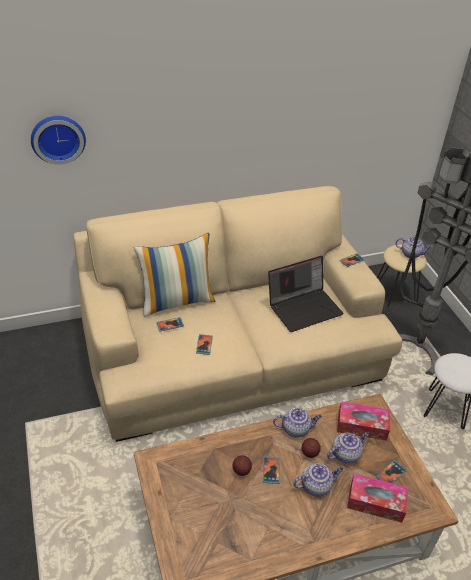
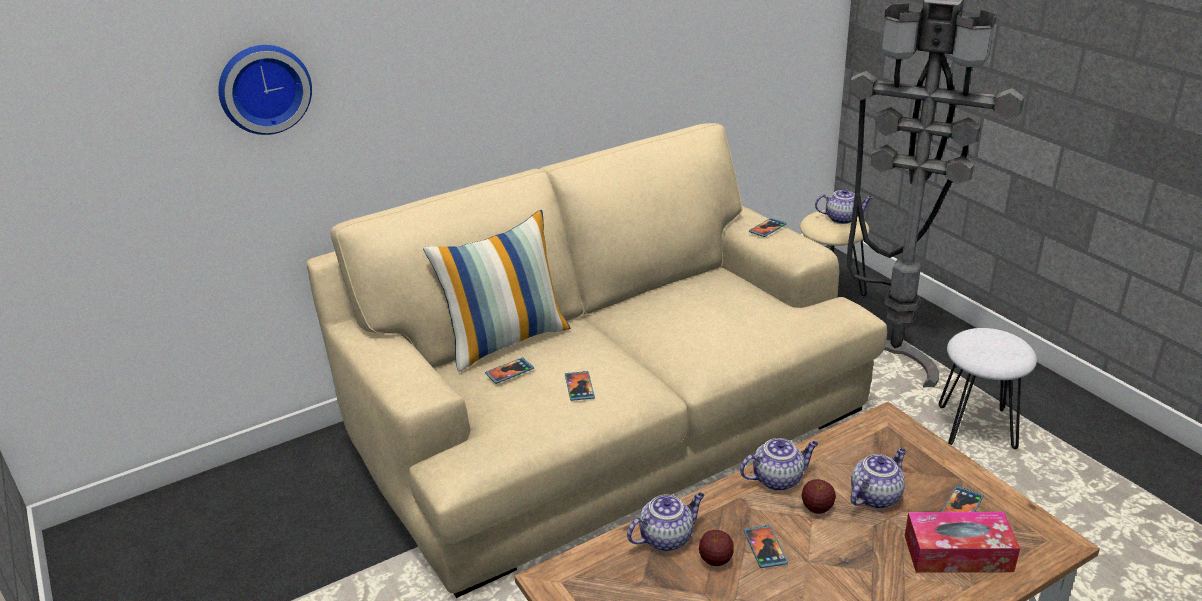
camera: 10 degrees left, 10 degrees down
laptop [268,256,344,332] -> none
teapot [293,463,343,496] -> teapot moved to [627,493,705,551]
tissue box [337,401,390,441] -> none

